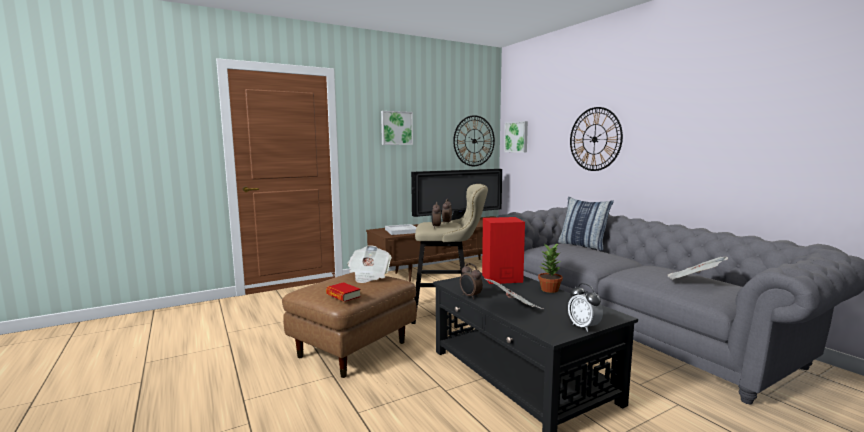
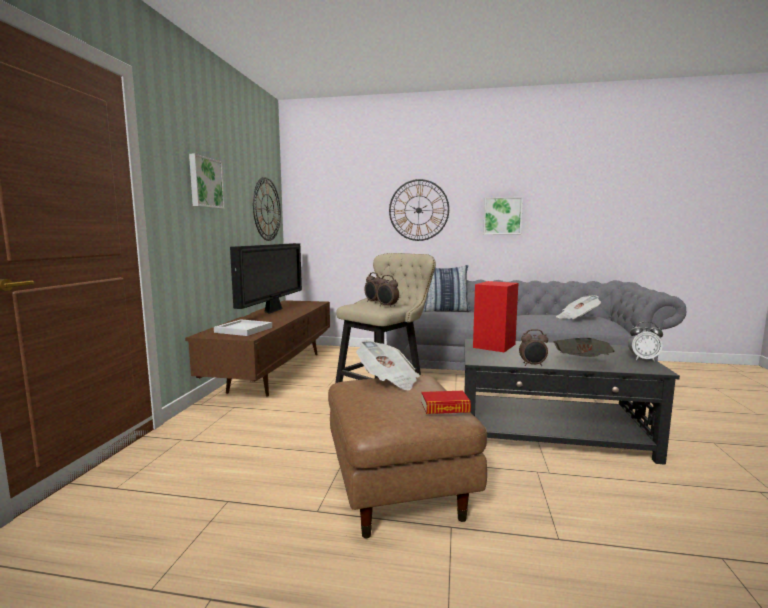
camera: 50 degrees left, 0 degrees up
picture [504,121,528,153] -> picture moved to [483,197,523,234]
potted plant [538,243,563,293] -> none

